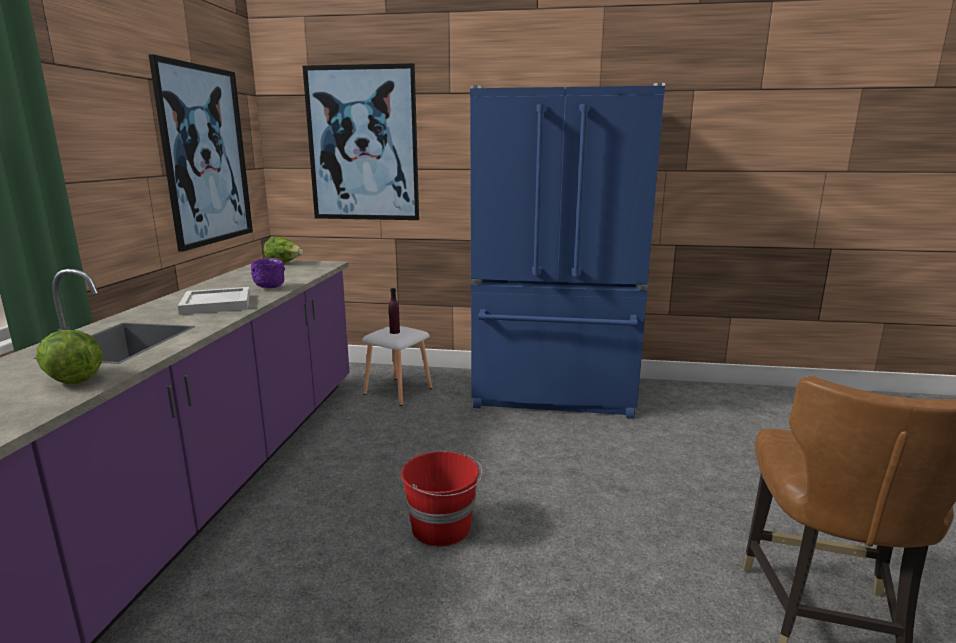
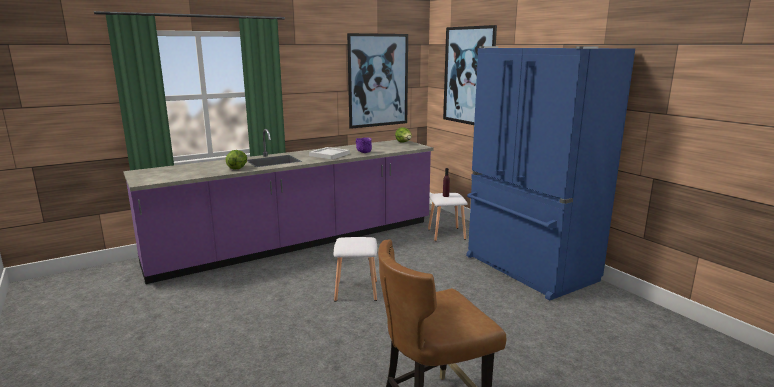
camera: 50 degrees right, 0 degrees up
red bucket [401,451,483,546] -> white stool [334,237,377,302]

